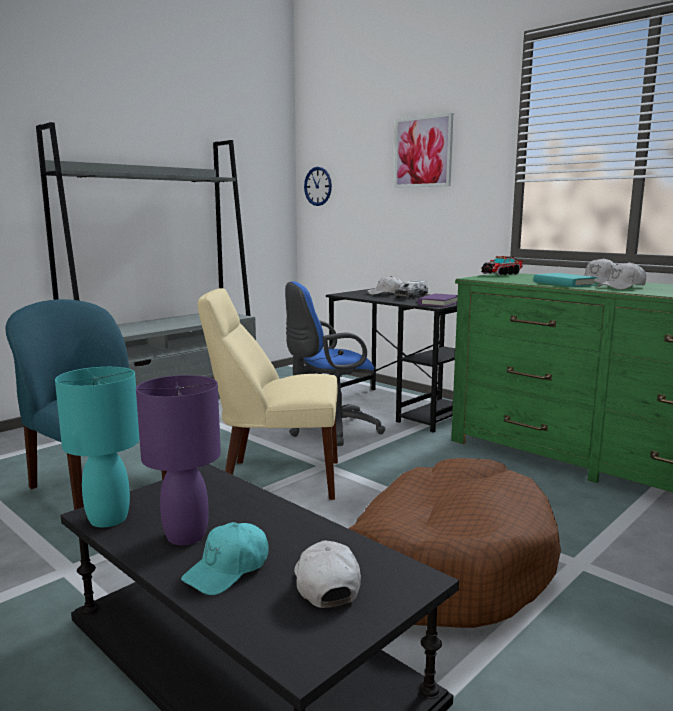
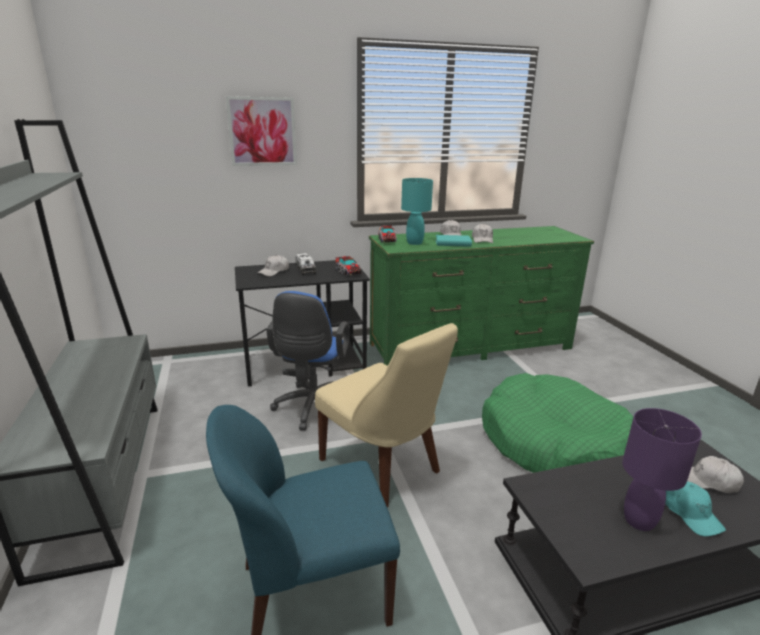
camera: 60 degrees left, 10 degrees up
turquoise table lamp [55,367,140,528] -> turquoise table lamp moved to [401,178,433,245]
beige chair [198,288,338,500] -> beige chair turned 75 degrees counterclockwise [315,323,458,507]
wall clock [304,167,332,206] -> none
brown dog bed [349,458,561,628] -> green dog bed [482,373,633,473]
purple book [418,294,458,307] -> toy truck [335,256,361,276]

